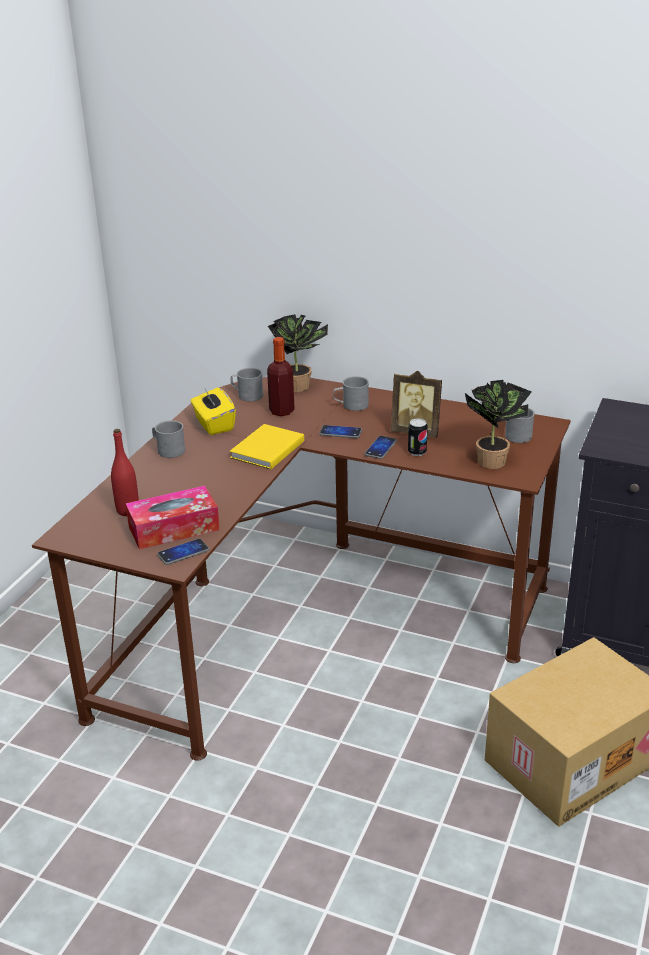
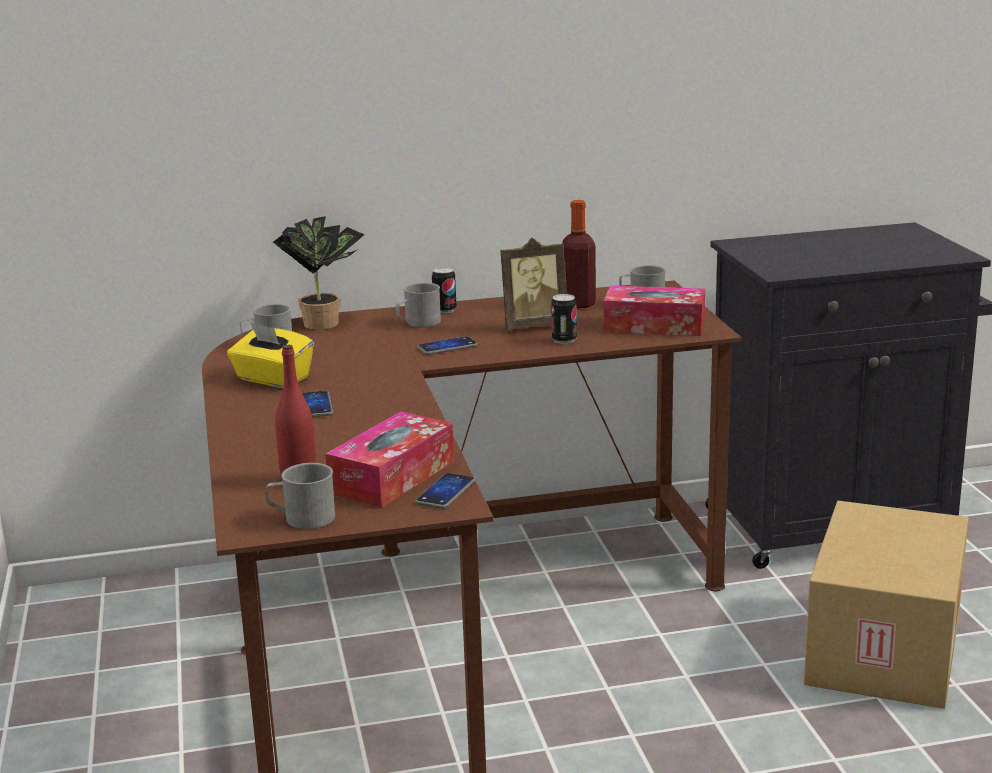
camera: 35 degrees left, 10 degrees down
grey mug [152,420,185,458] -> grey mug moved to [265,463,335,529]
yellow book [230,424,304,469] -> none
bottle [267,337,295,416] -> bottle moved to [562,200,596,309]
phone [364,436,397,459] -> phone moved to [302,391,333,417]
potted plant [465,380,532,469] -> tissue box [604,286,706,336]
none -> can [432,267,457,313]

